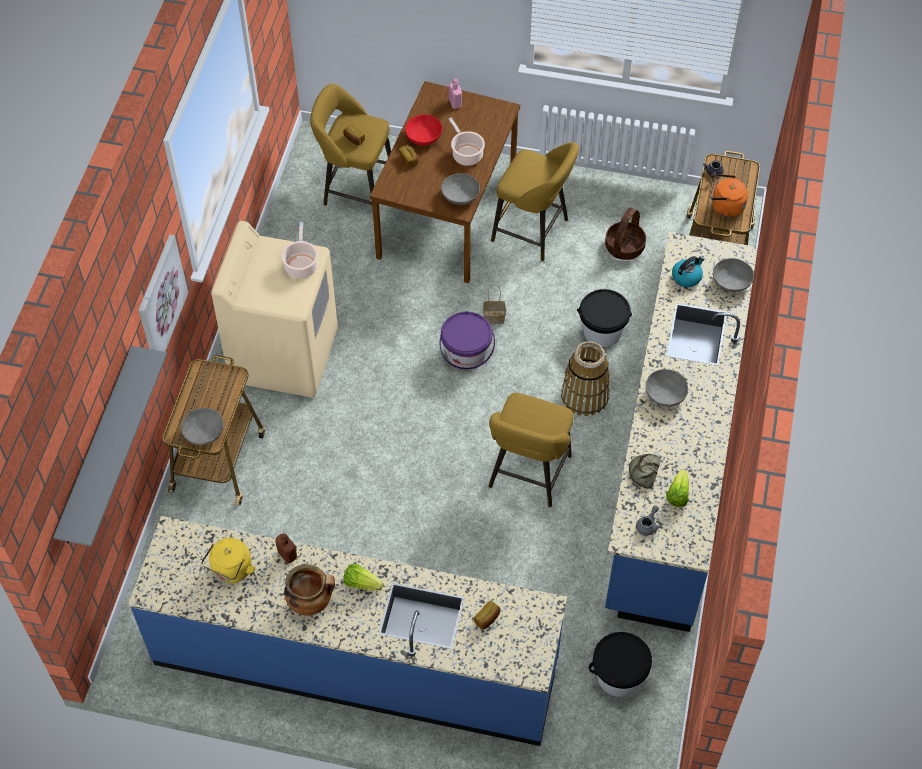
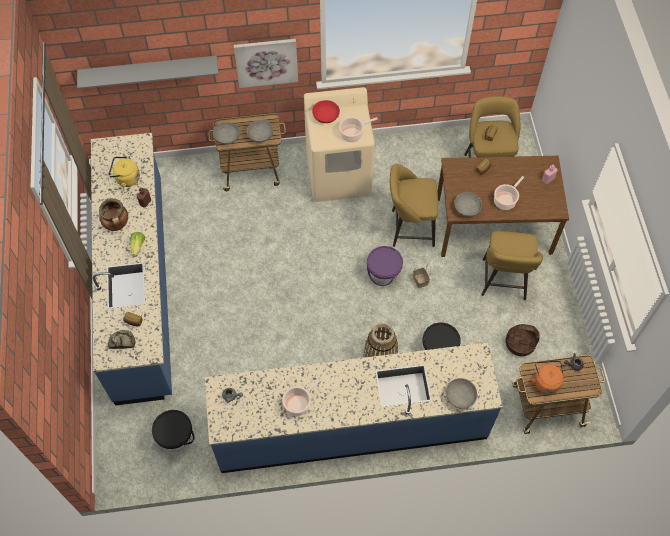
camera: 70 degrees right, 5 degrees up
red bowl [405,114,442,146] -> red bowl moved to [312,100,340,123]
yellow stool [489,393,574,507] -> yellow stool moved to [390,164,438,247]
bread [629,454,661,488] -> bread moved to [108,330,135,349]
grey bowl [646,369,688,407] -> grey bowl moved to [247,120,273,143]
lettuce [666,470,689,507] -> none
kettle [672,256,704,287] -> none
none -> cooking pot [282,379,322,416]

